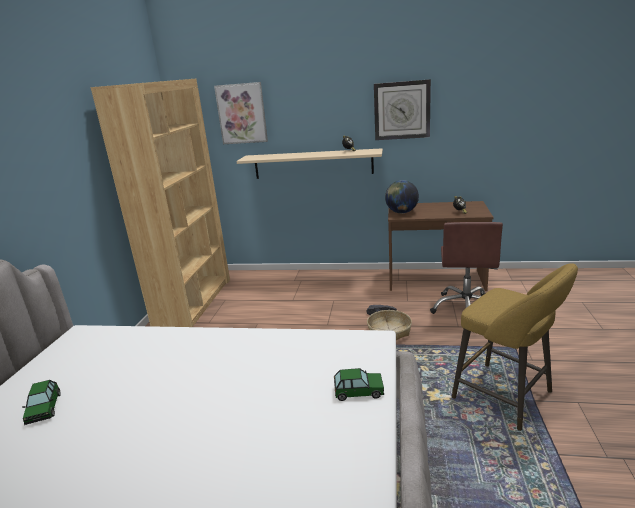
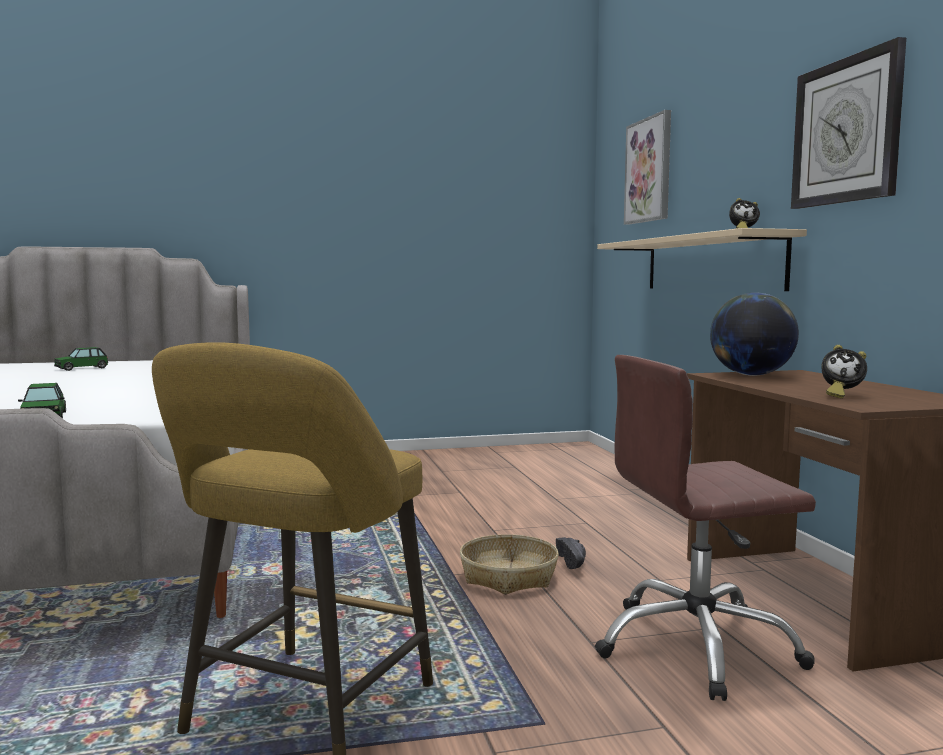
camera: 65 degrees right, 15 degrees down
brown bookcase [90,79,230,327] -> none

